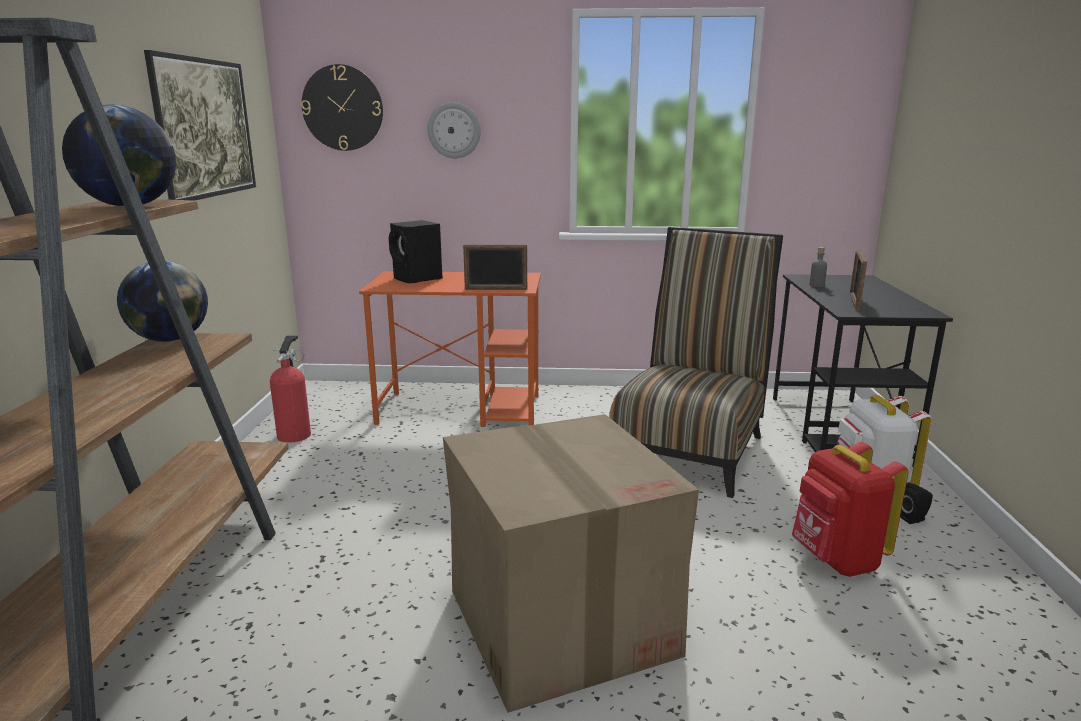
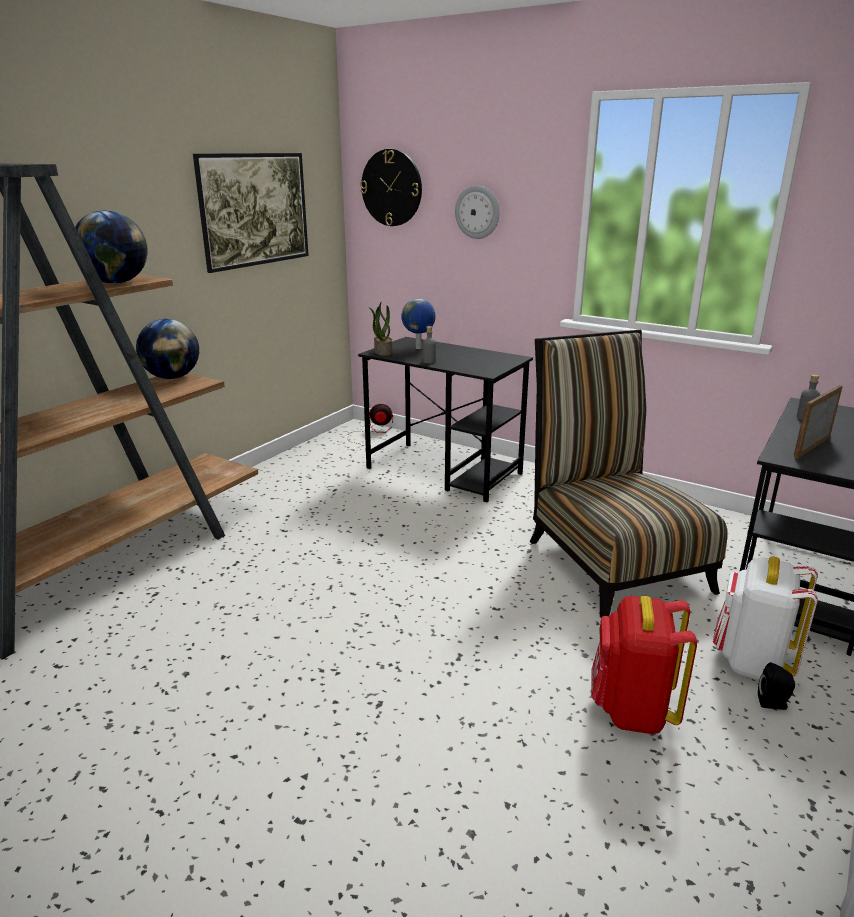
camera: 30 degrees right, 5 degrees up
fire extinguisher [270,335,311,443] -> none
orange desk [359,271,541,427] -> black desk [358,337,533,502]
black speaker [389,220,442,284] -> globe [401,299,435,349]
cardboard box [443,414,699,713] -> none
picture frame [463,245,527,290] -> none
chair [609,227,783,498] -> chair turned 75 degrees counterclockwise [530,330,727,618]
none -> fan [348,404,393,451]
none -> potted plant [369,302,393,356]
none -> grey bottle [423,326,436,363]

